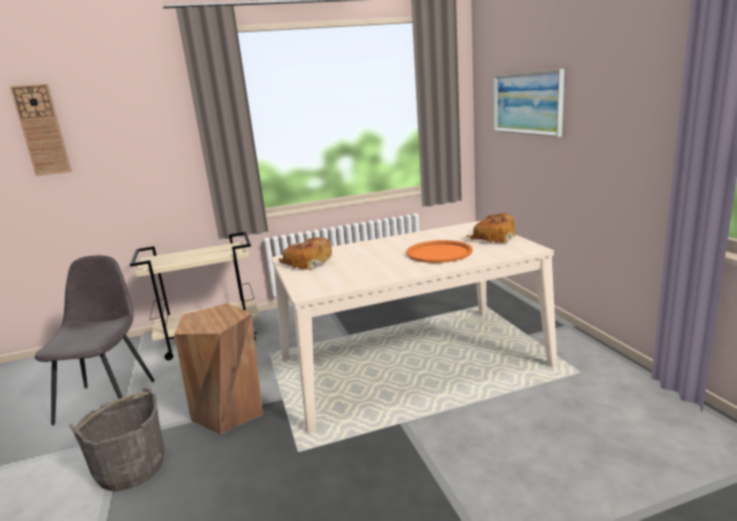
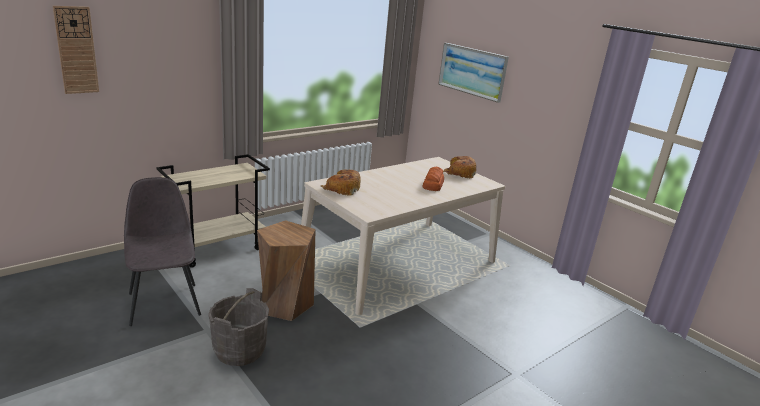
camera: 25 degrees left, 5 degrees up
orange tray [406,240,473,263] -> bread [422,167,444,191]

